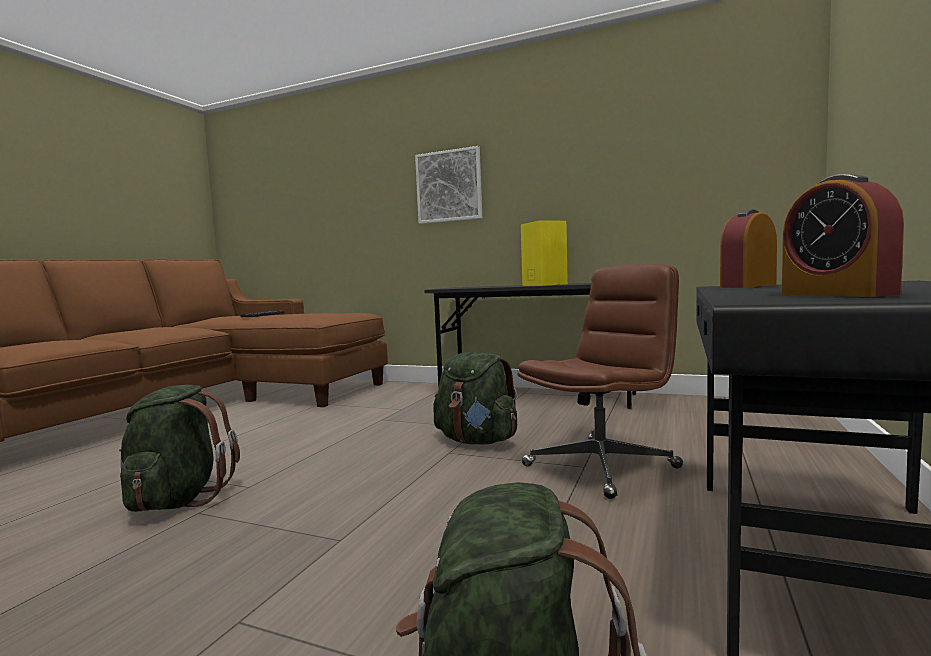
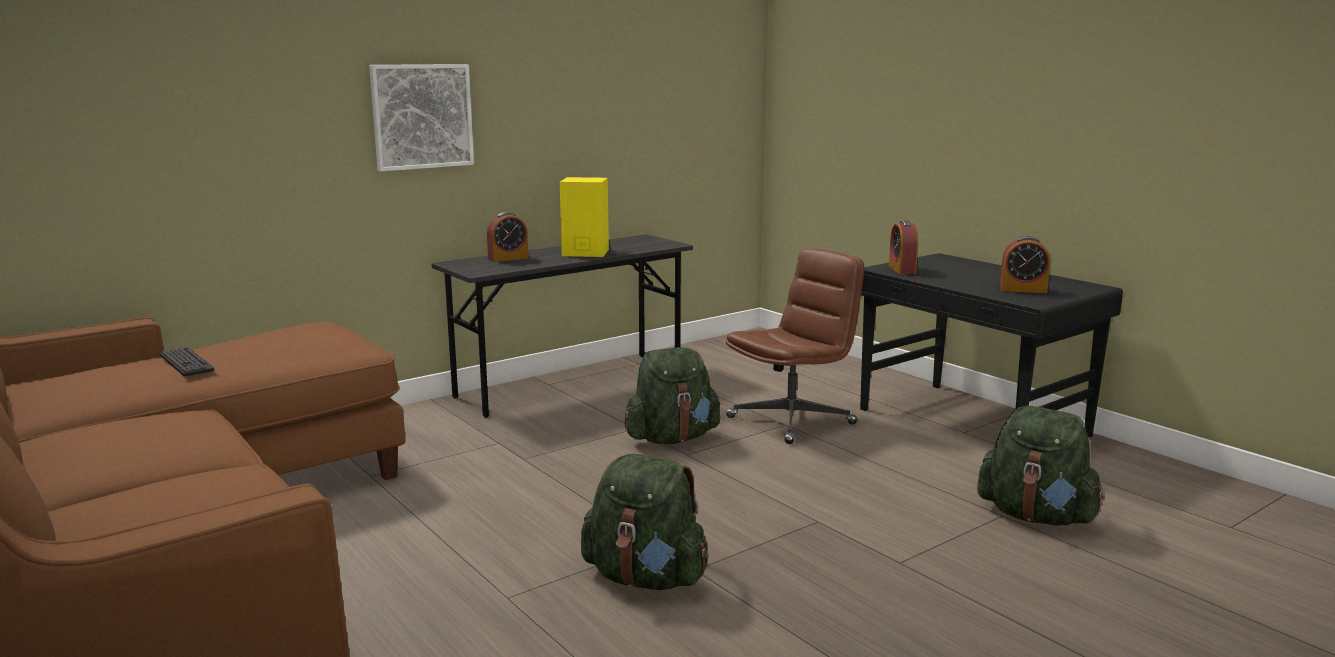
camera: 60 degrees left, 10 degrees up
brown office chair [517,264,683,499] -> brown office chair turned 60 degrees clockwise [726,249,864,444]
none -> alarm clock [487,212,528,262]

